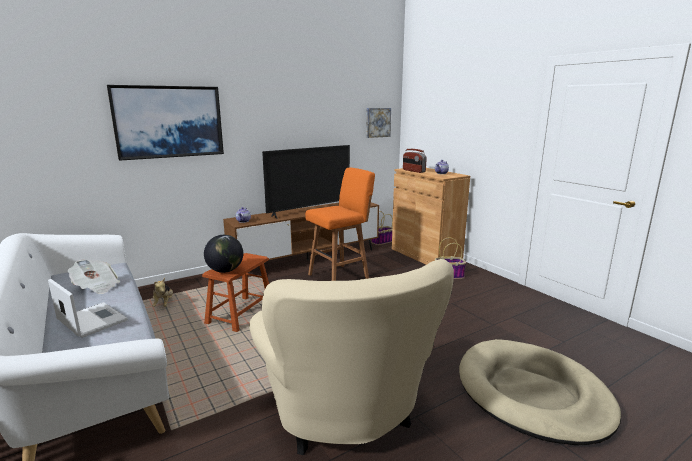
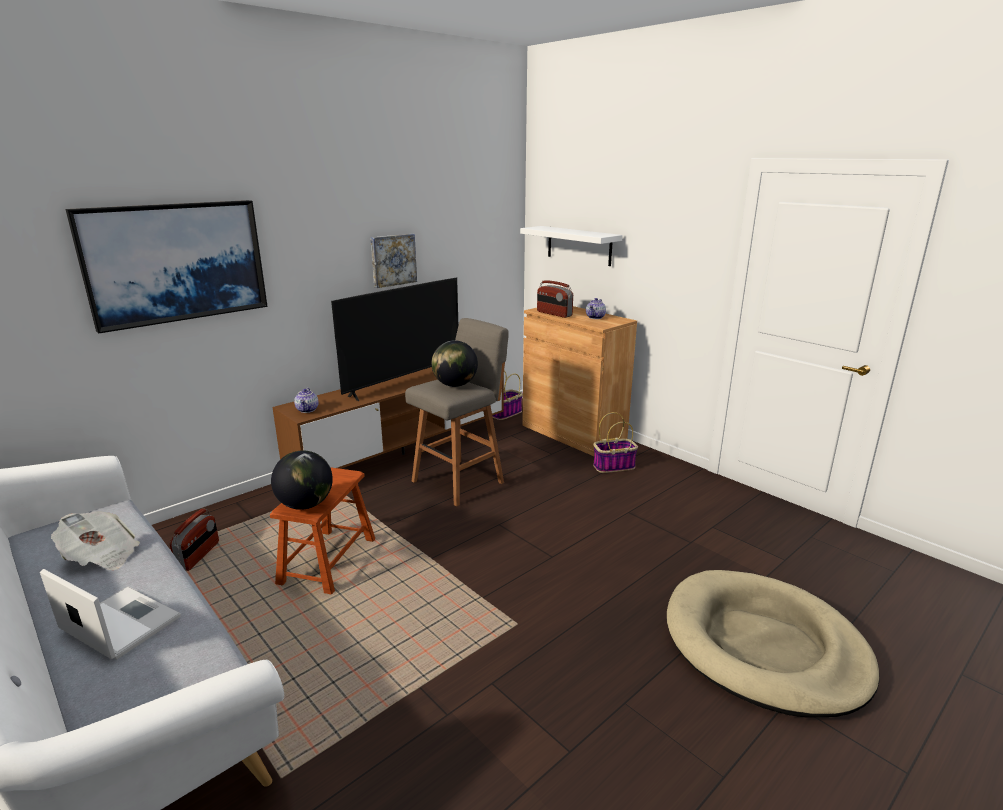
camera: 10 degrees left, 5 degrees up
plush toy [152,278,173,307] -> radio [170,508,219,571]
beige armchair [249,259,454,456] -> none
orange stool [305,168,375,281] -> grey stool [405,318,509,506]
picture [366,108,391,138] -> picture moved to [370,234,417,288]
none -> globe [431,340,478,387]
none -> white shelf [520,226,623,266]

